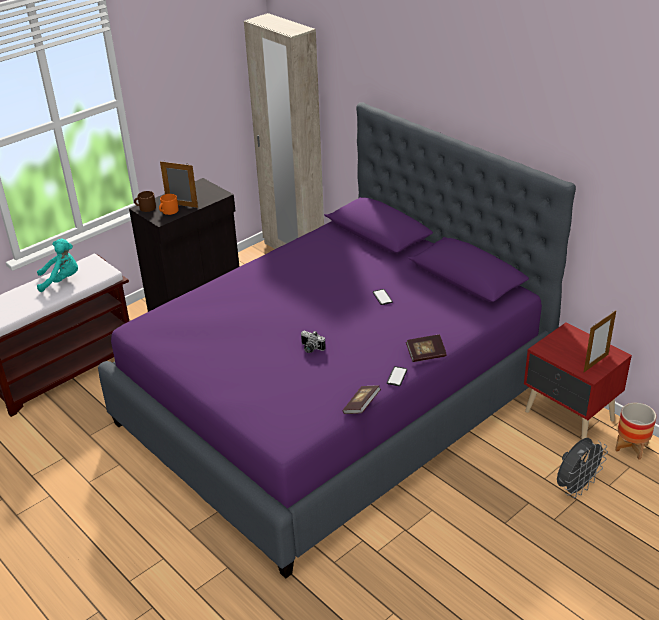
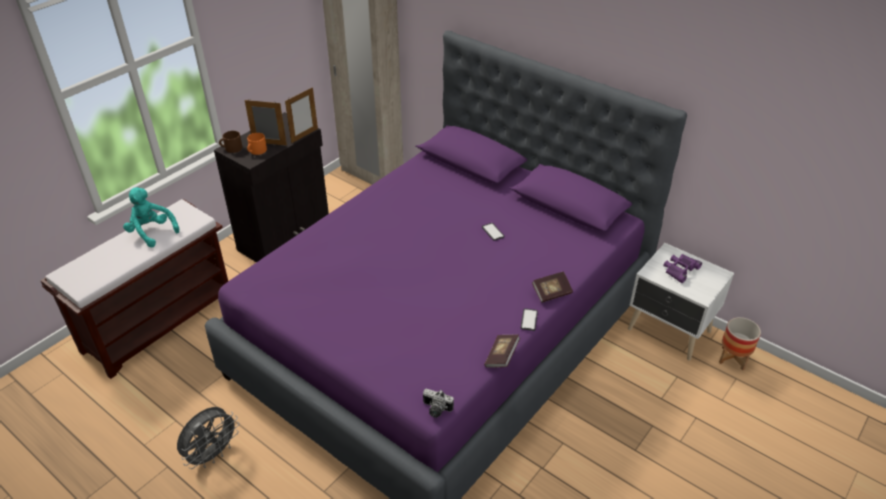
camera: 10 degrees left, 5 degrees up
turquoise plush toy [37,238,78,292] -> turquoise plush toy turned 120 degrees counterclockwise [123,187,179,247]
camera [301,331,326,353] -> camera moved to [423,389,454,418]
red nightstand [524,323,632,440] -> white nightstand [628,243,734,361]
grey fan [557,438,608,498] -> grey fan moved to [177,407,240,469]
picture frame [584,311,616,372] -> picture frame moved to [285,87,318,143]
none -> purple binoculars [663,254,702,283]

